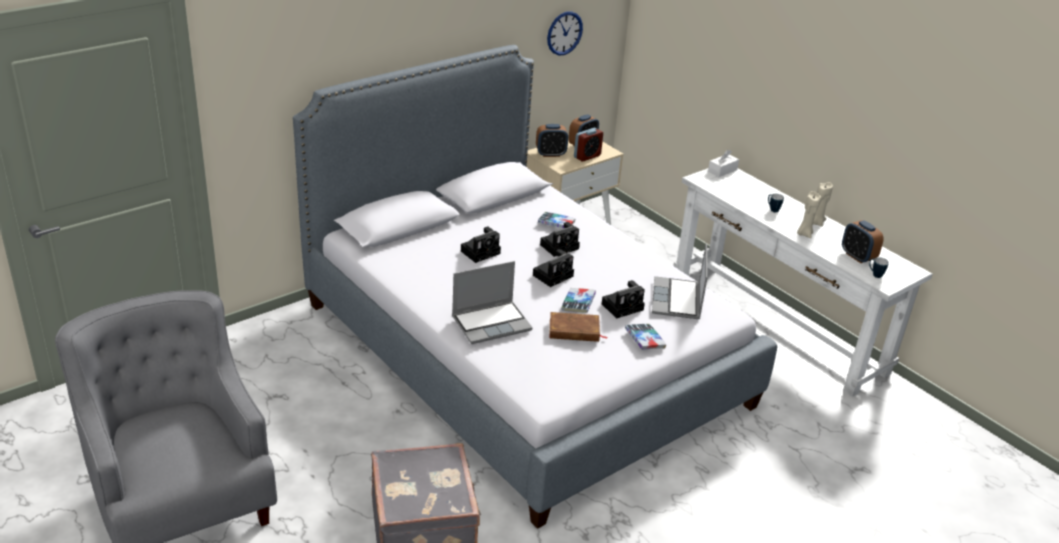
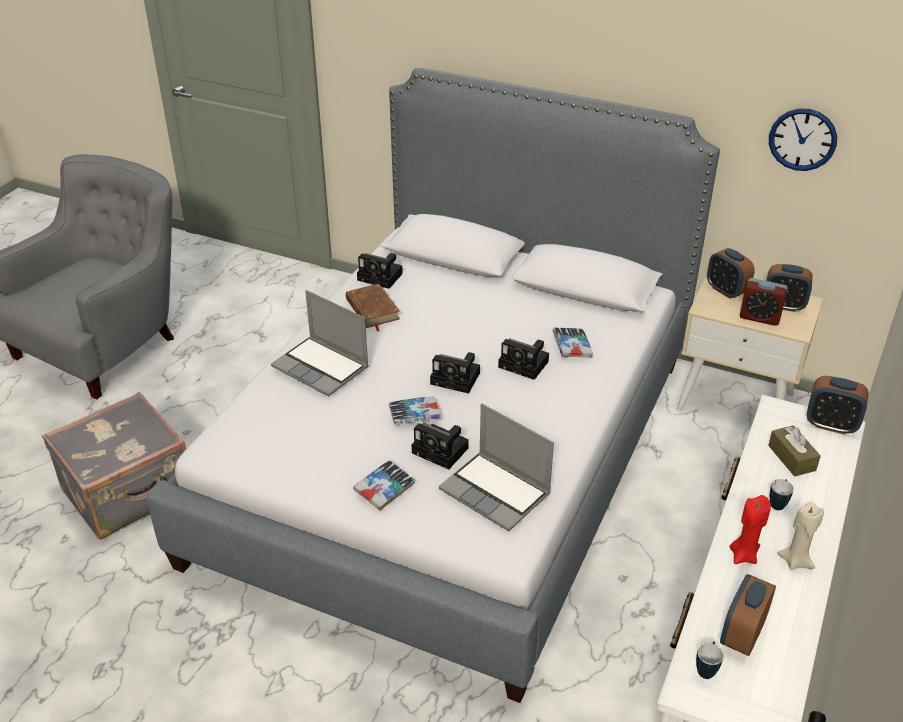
camera: 65 degrees right, 5 degrees up
camera [461,227,501,263] -> camera moved to [357,253,403,289]
brown book [549,312,608,342] -> brown book moved to [346,283,400,332]
laptop [652,244,708,319] -> laptop turned 120 degrees counterclockwise [439,403,554,532]
white tissue box [708,150,739,177] -> alarm clock [807,376,869,435]
beige candle [797,191,821,238] -> red candle [730,495,771,564]
none -> brown tissue box [768,425,821,477]

